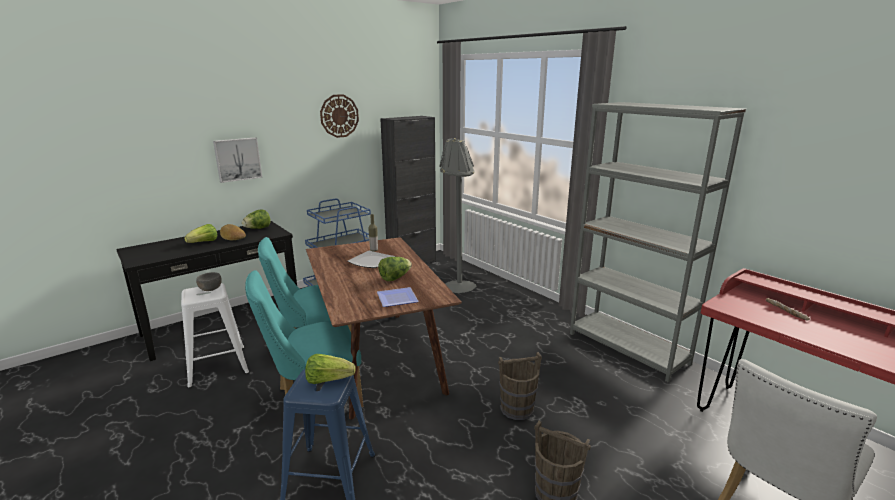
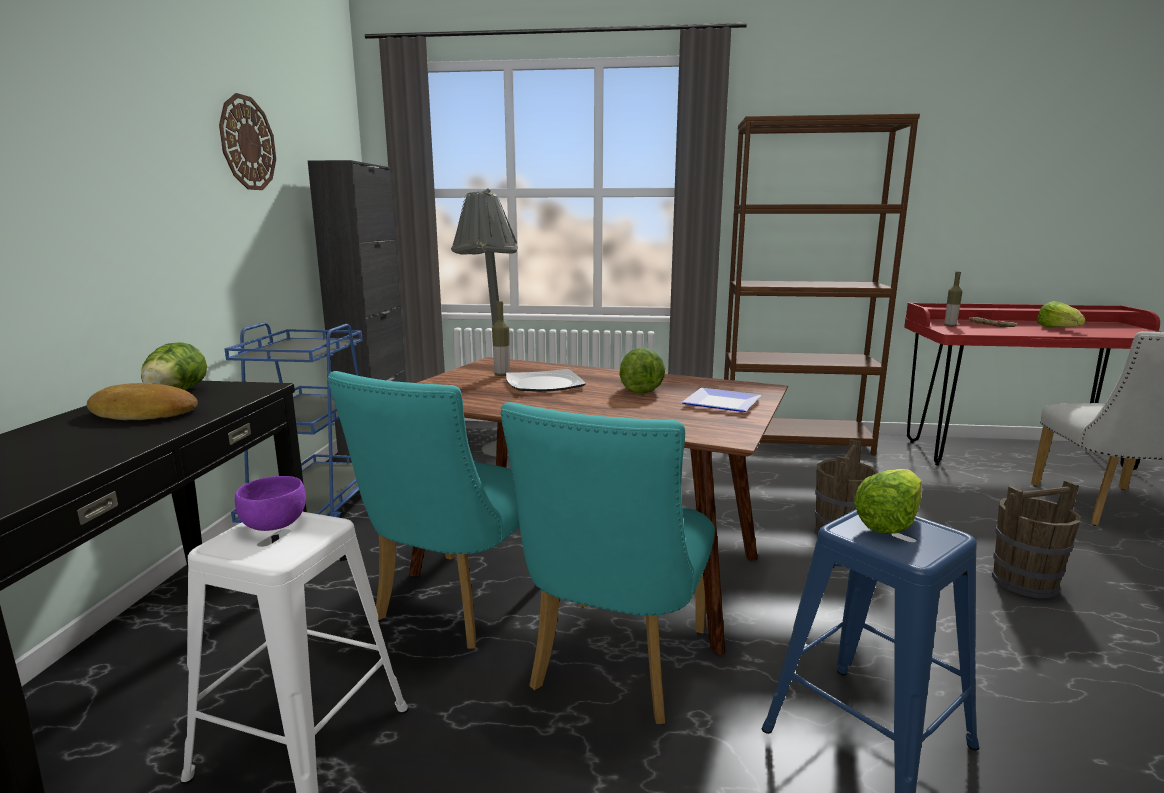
camera: 45 degrees left, 5 degrees down
lettuce [184,224,217,243] -> lettuce moved to [1037,301,1086,327]
grey bowl [196,272,221,291] -> purple bowl [235,476,306,531]
picture [213,138,262,183] -> none
grey bookcase [570,102,746,382] -> brown bookcase [724,114,920,455]
none -> bottle [944,272,962,327]

